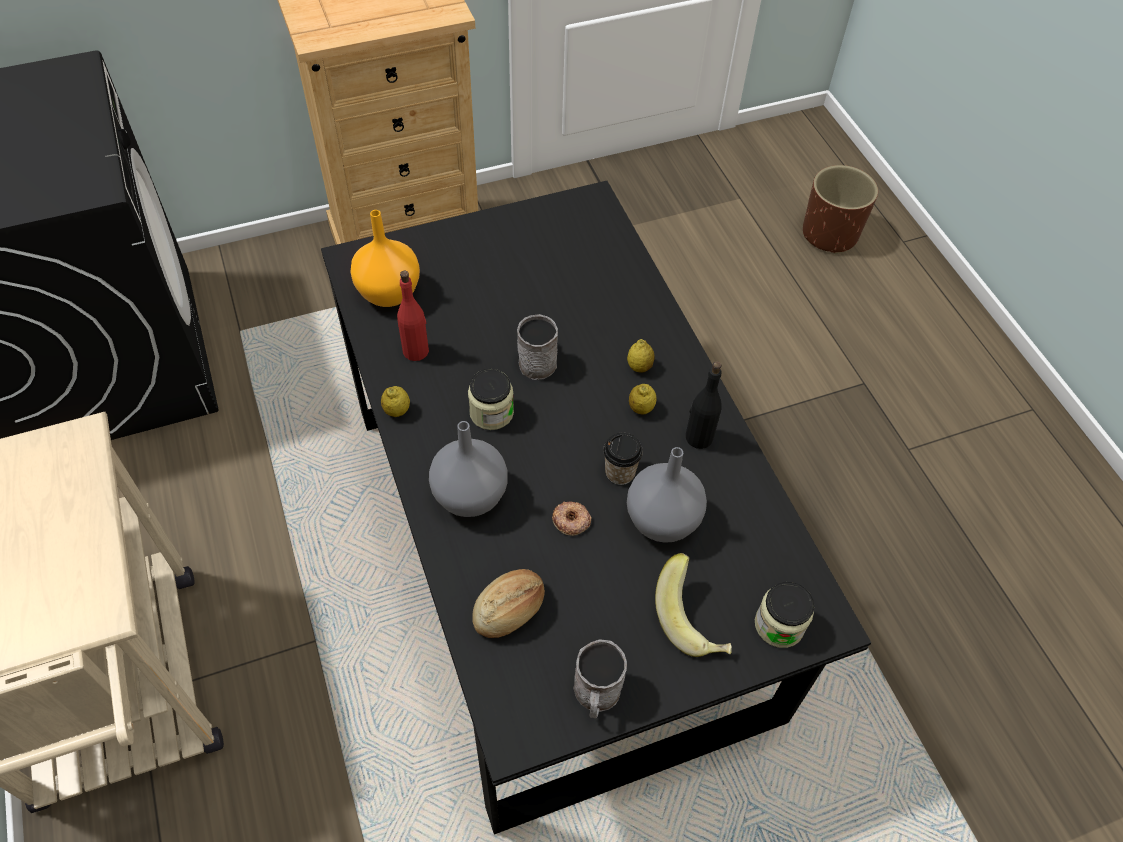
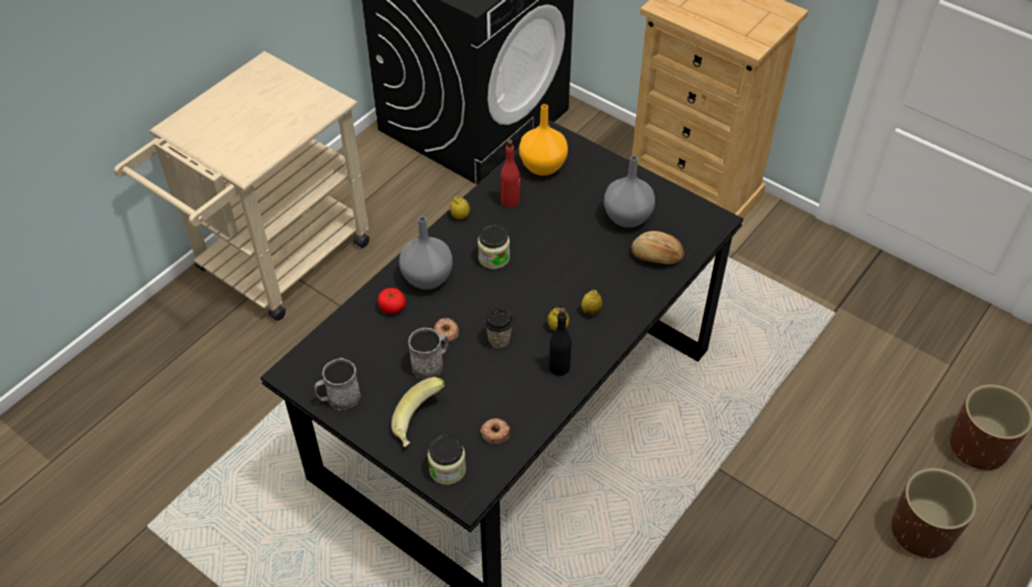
camera: 60 degrees right, 5 degrees down
bread [472,569,545,638] -> bread moved to [631,231,684,264]
grey mug [517,314,558,380] -> grey mug moved to [408,328,449,379]
grey vase [627,447,707,543] -> grey vase moved to [604,155,655,228]
none -> tomato [378,288,406,314]
none -> donut [480,418,510,444]
none -> brown planter [891,468,977,559]

